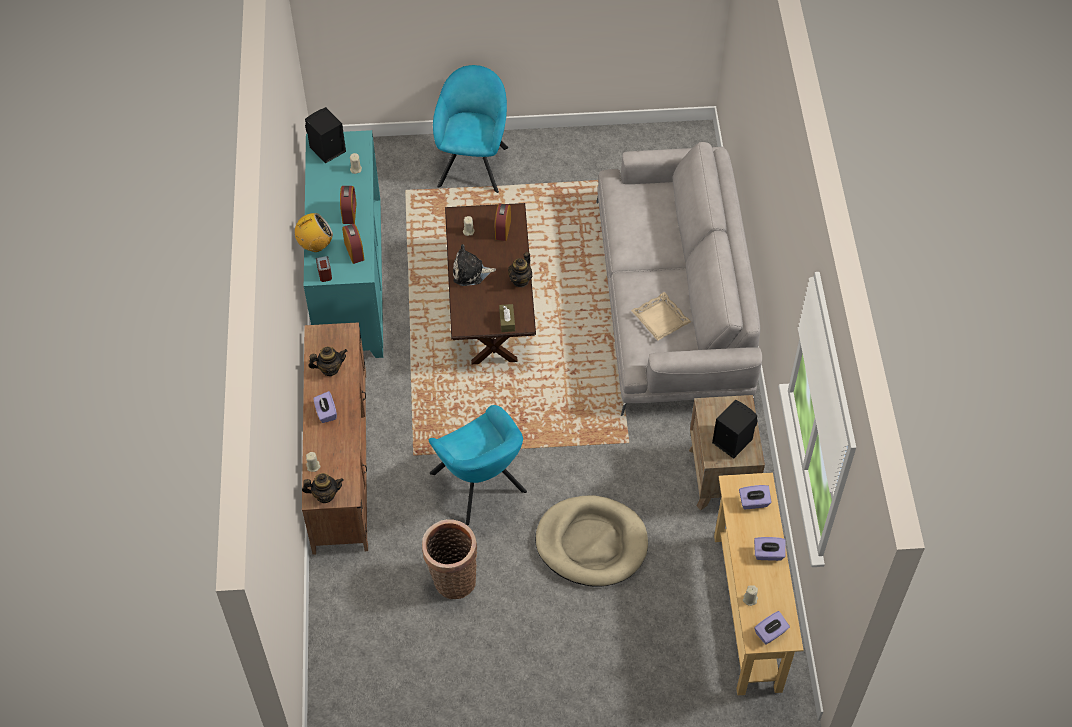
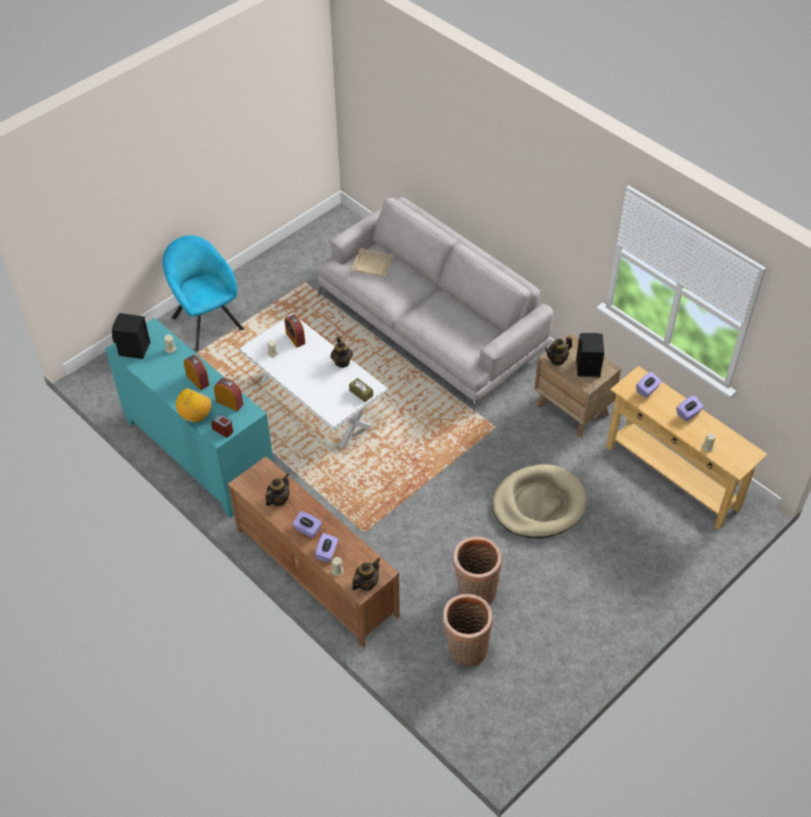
camera: 40 degrees left, 5 degrees down
turquoise armchair [429,405,527,525] -> none
brown coffee table [445,203,536,364] -> white coffee table [238,313,389,448]
plush toy [453,244,496,286] -> none
beige tray [631,292,691,341] -> beige tray moved to [350,248,394,277]
purple tissue box [754,611,790,645] -> purple tissue box moved to [315,533,338,562]
none -> basket [442,594,493,666]
none -> teapot [546,337,572,366]

